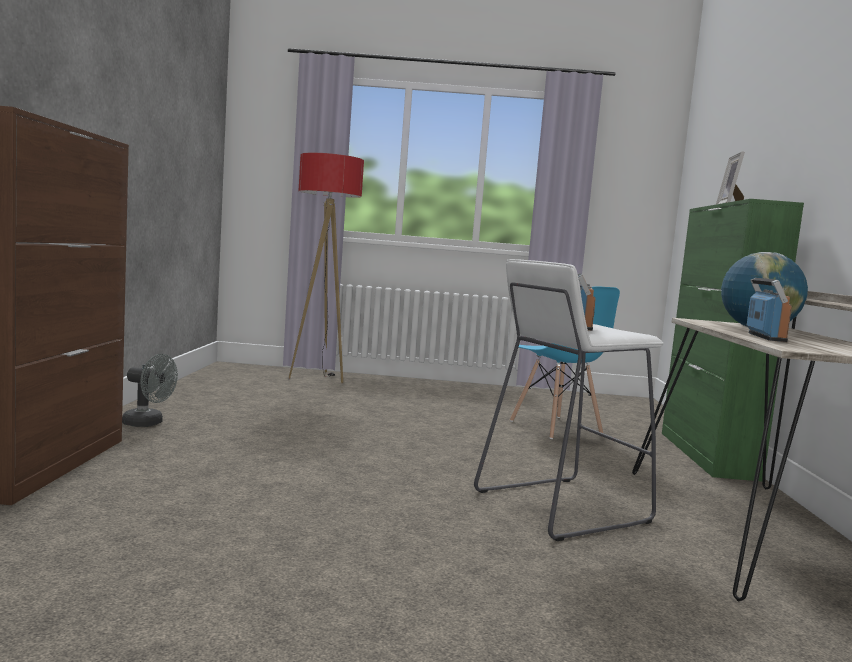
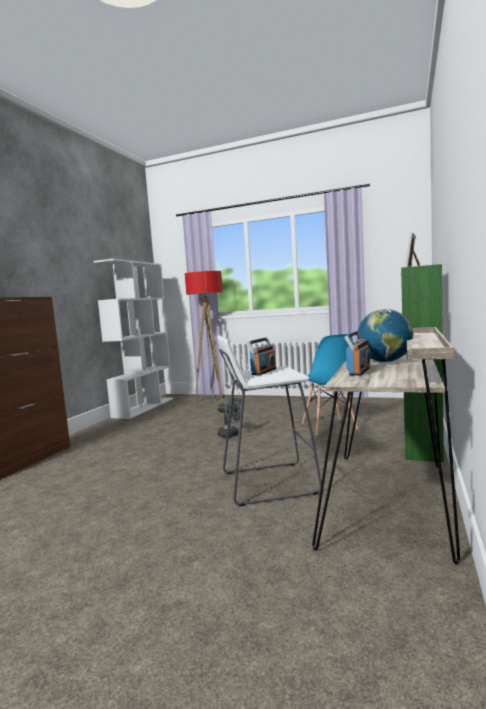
camera: 20 degrees right, 0 degrees up
grey fan [122,354,178,427] -> grey fan moved to [217,396,244,437]
none -> white bookcase [94,258,173,419]

